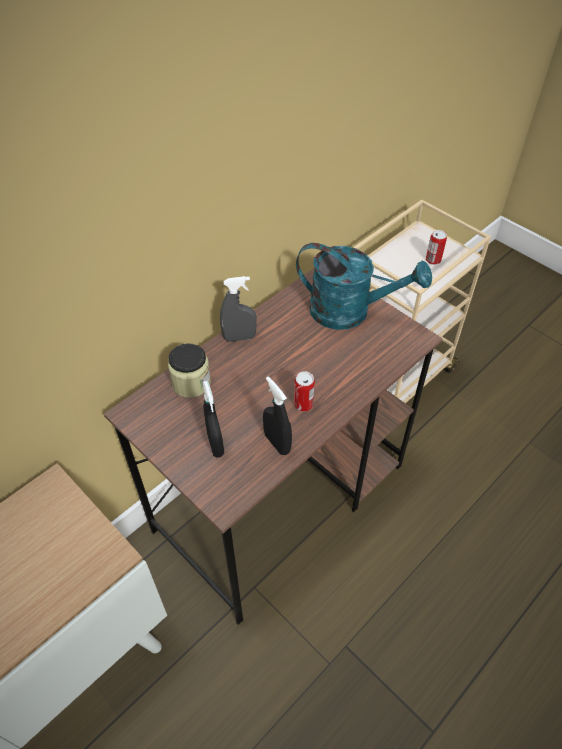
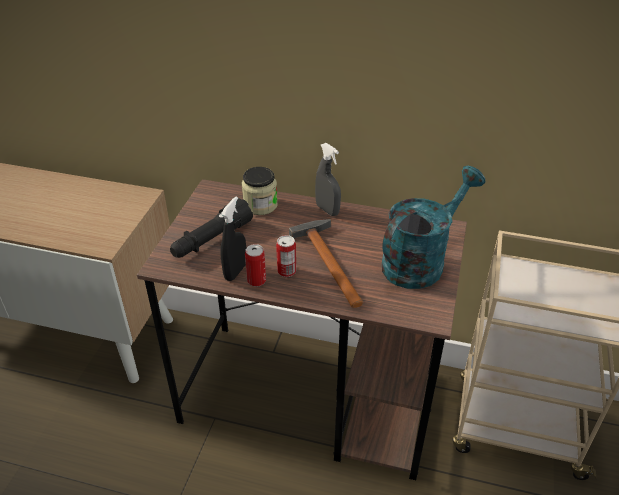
camera: 60 degrees right, 10 degrees down
black spray bottle [203,381,224,458] -> black flashlight [170,198,253,258]
turquoise watering can [296,243,432,330] -> turquoise watering can turned 120 degrees counterclockwise [382,166,485,289]
can [426,230,447,265] -> can moved to [245,244,266,287]
none -> hammer [289,219,364,308]

